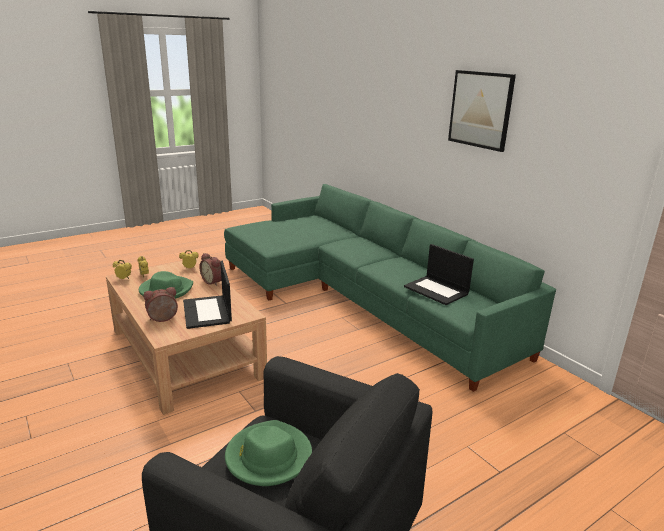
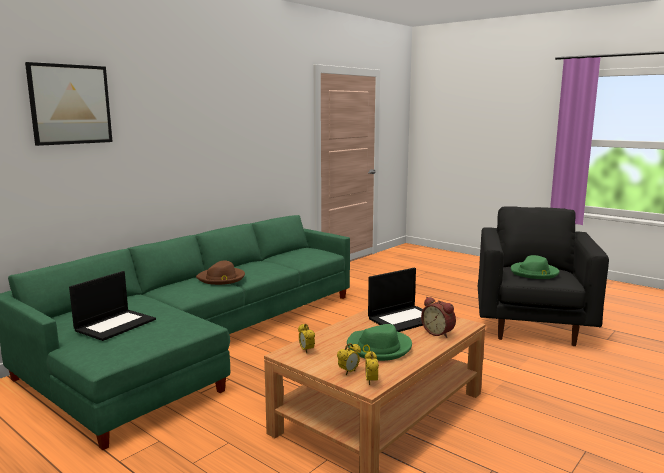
camera: 105 degrees left, 10 degrees down
alarm clock [199,253,222,286] -> none
laptop [404,244,474,305] -> laptop moved to [69,271,156,341]
picture [448,70,516,152] -> picture moved to [25,62,112,146]
none -> brown hat [196,260,245,285]

